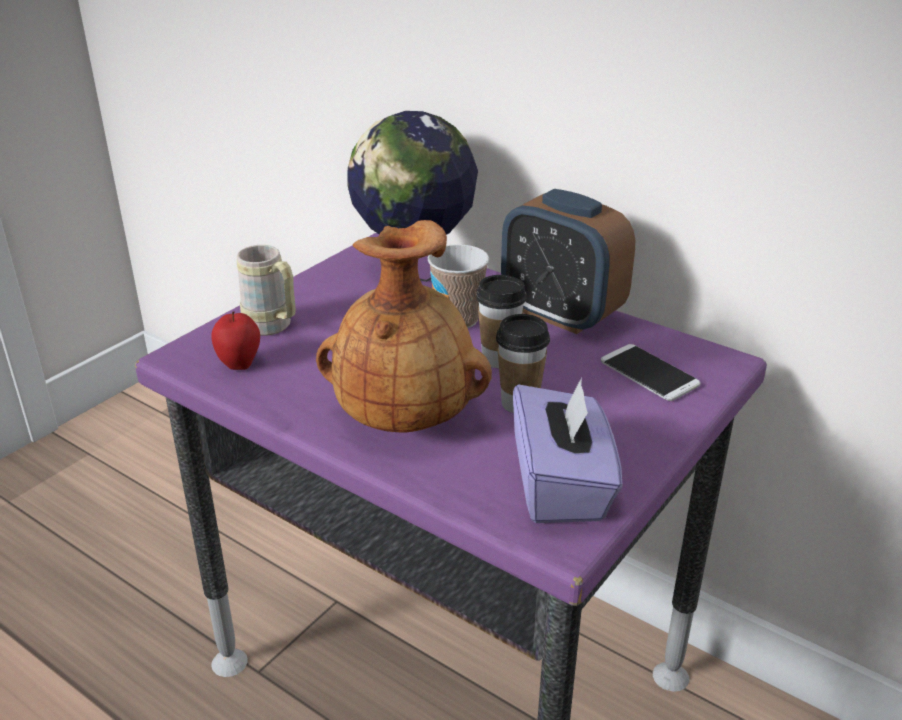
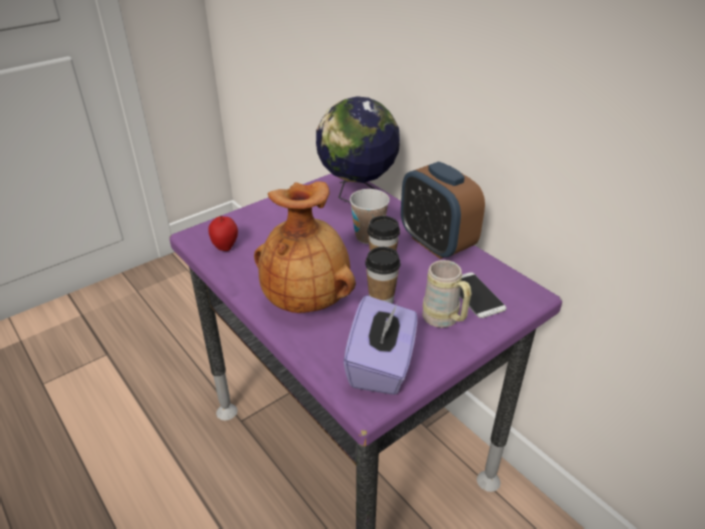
camera: 15 degrees right, 5 degrees up
beige mug [237,245,296,336] -> beige mug moved to [422,260,472,328]

